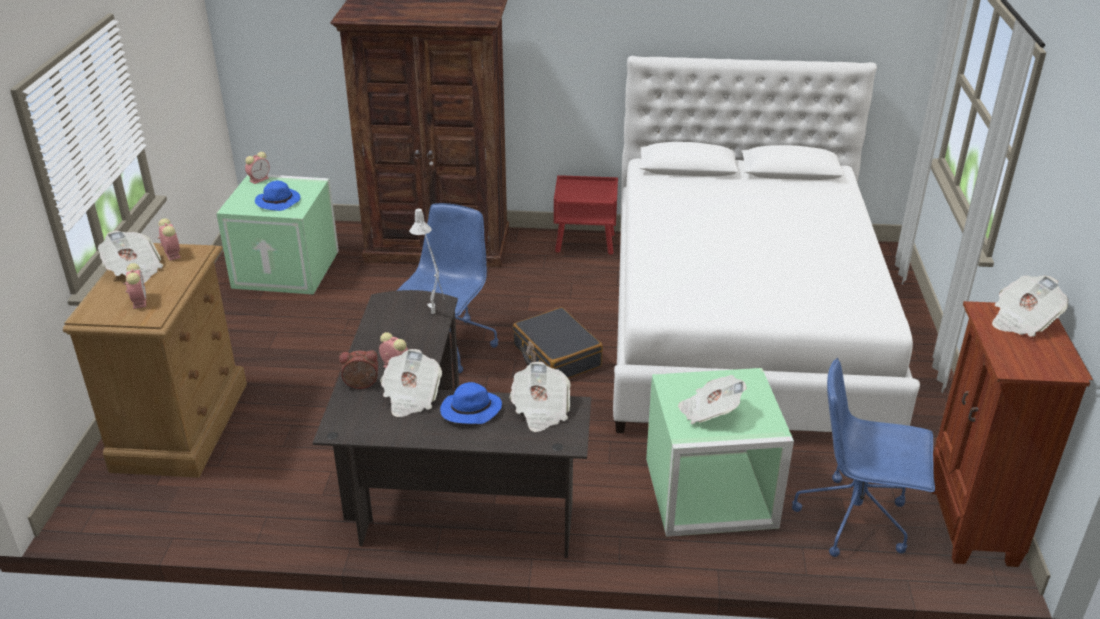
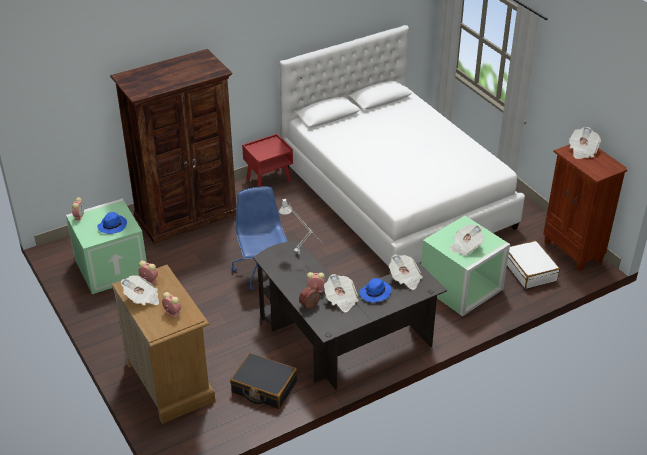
camera: 35 degrees left, 5 degrees up
black suitcase [513,307,603,378] -> black suitcase moved to [230,353,297,409]
blue office chair [792,358,935,557] -> white suitcase [507,240,560,289]

